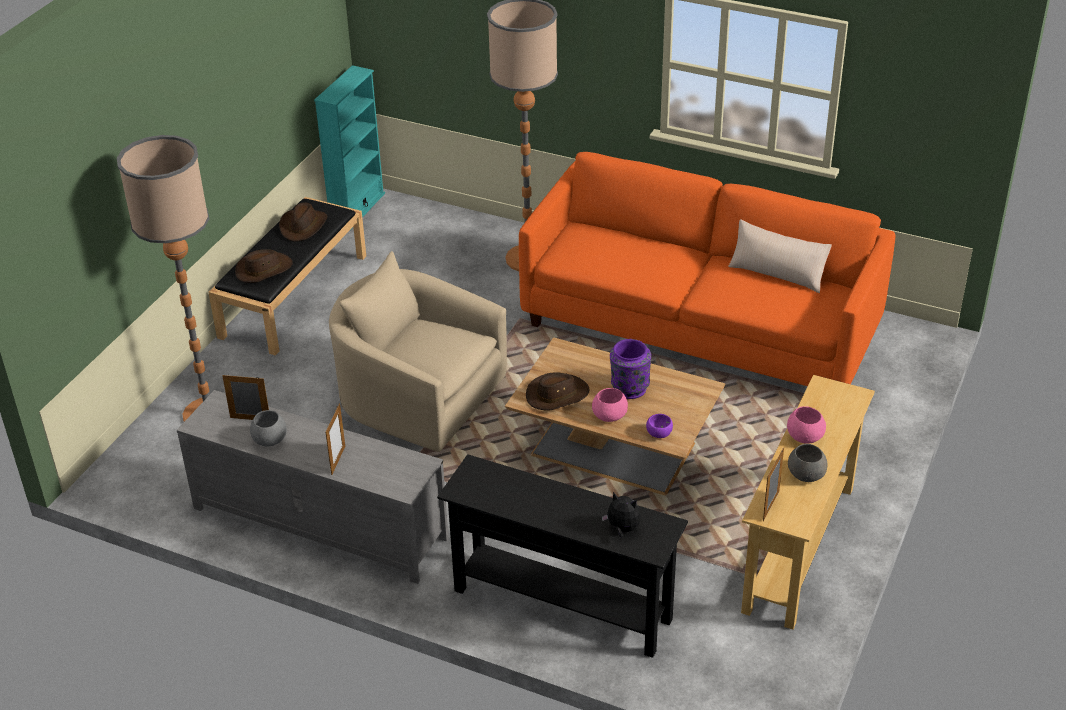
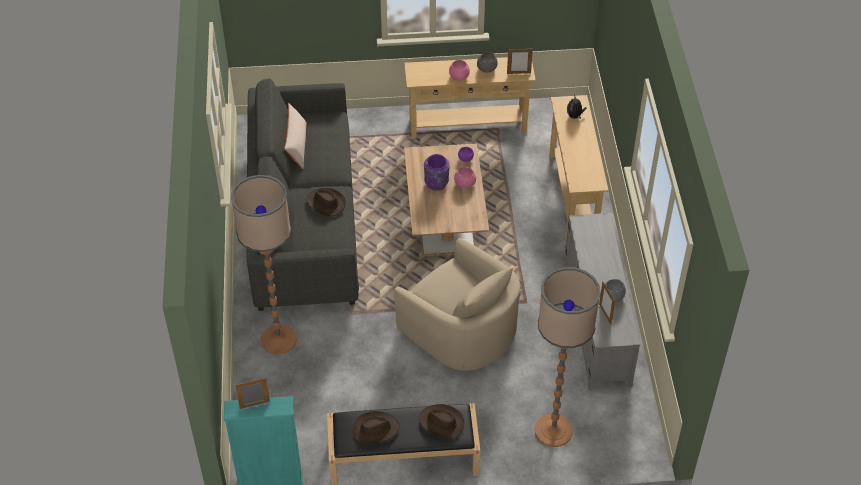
camera: 120 degrees left, 10 degrees up
picture frame [326,403,345,475] -> picture frame moved to [235,378,270,409]
beige armchair [329,251,507,452] -> beige armchair turned 45 degrees counterclockwise [394,238,521,371]
black console table [437,454,688,658] -> beige console table [550,95,609,238]
orange sofa [519,152,895,386] -> grey sofa [246,78,359,311]
brown hat [526,372,589,411] -> brown hat moved to [306,188,346,216]

